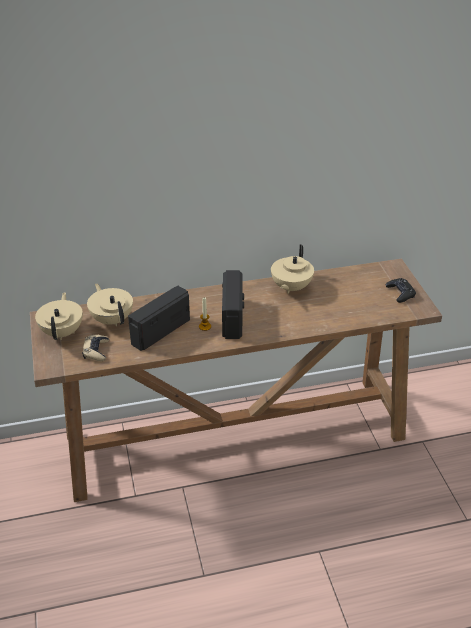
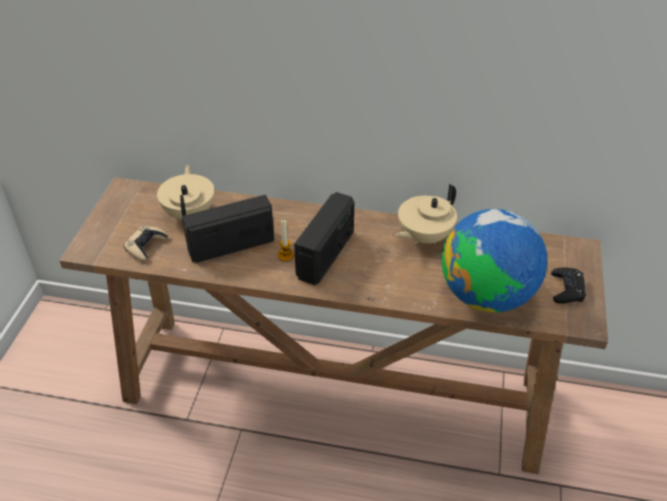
camera: 25 degrees right, 5 degrees up
beige teapot [35,292,83,340] -> none
none -> globe [442,209,547,313]

